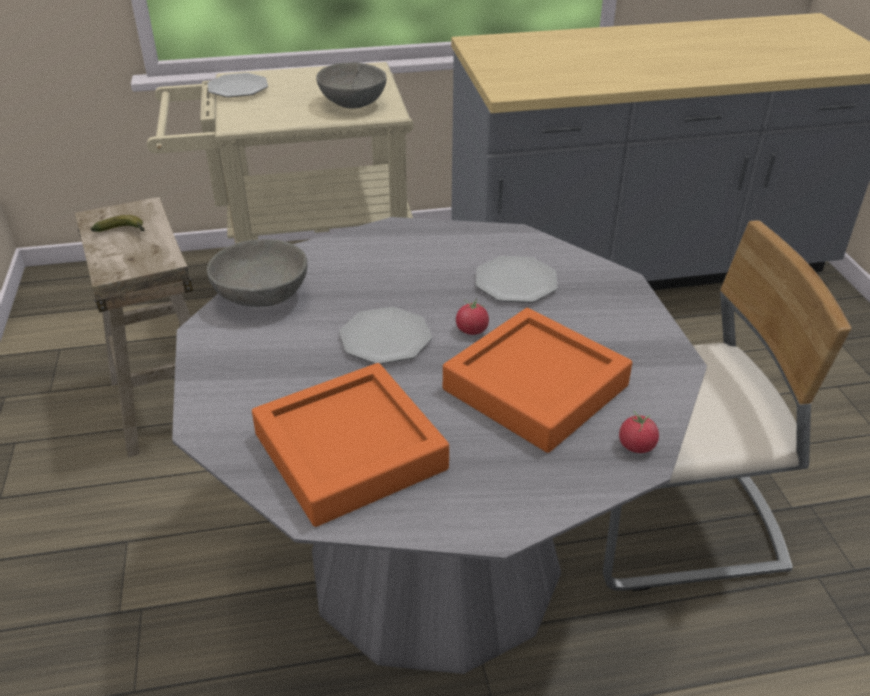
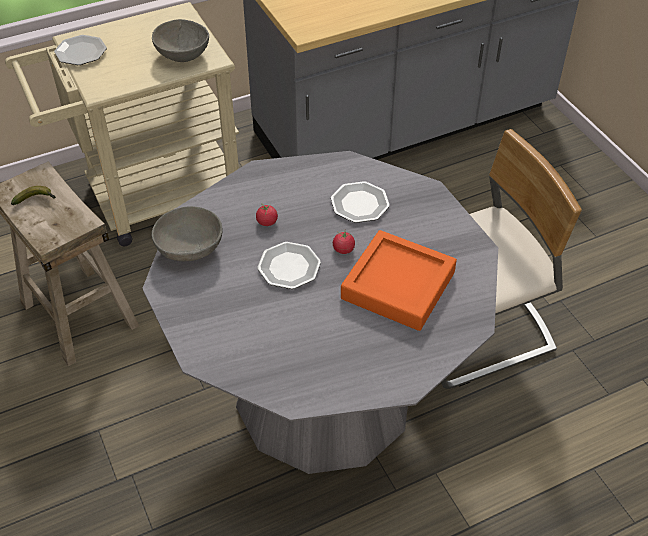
camera: 15 degrees left, 10 degrees up
orange tray [252,363,449,527] -> none
tomato [619,410,659,453] -> tomato moved to [256,203,278,226]

